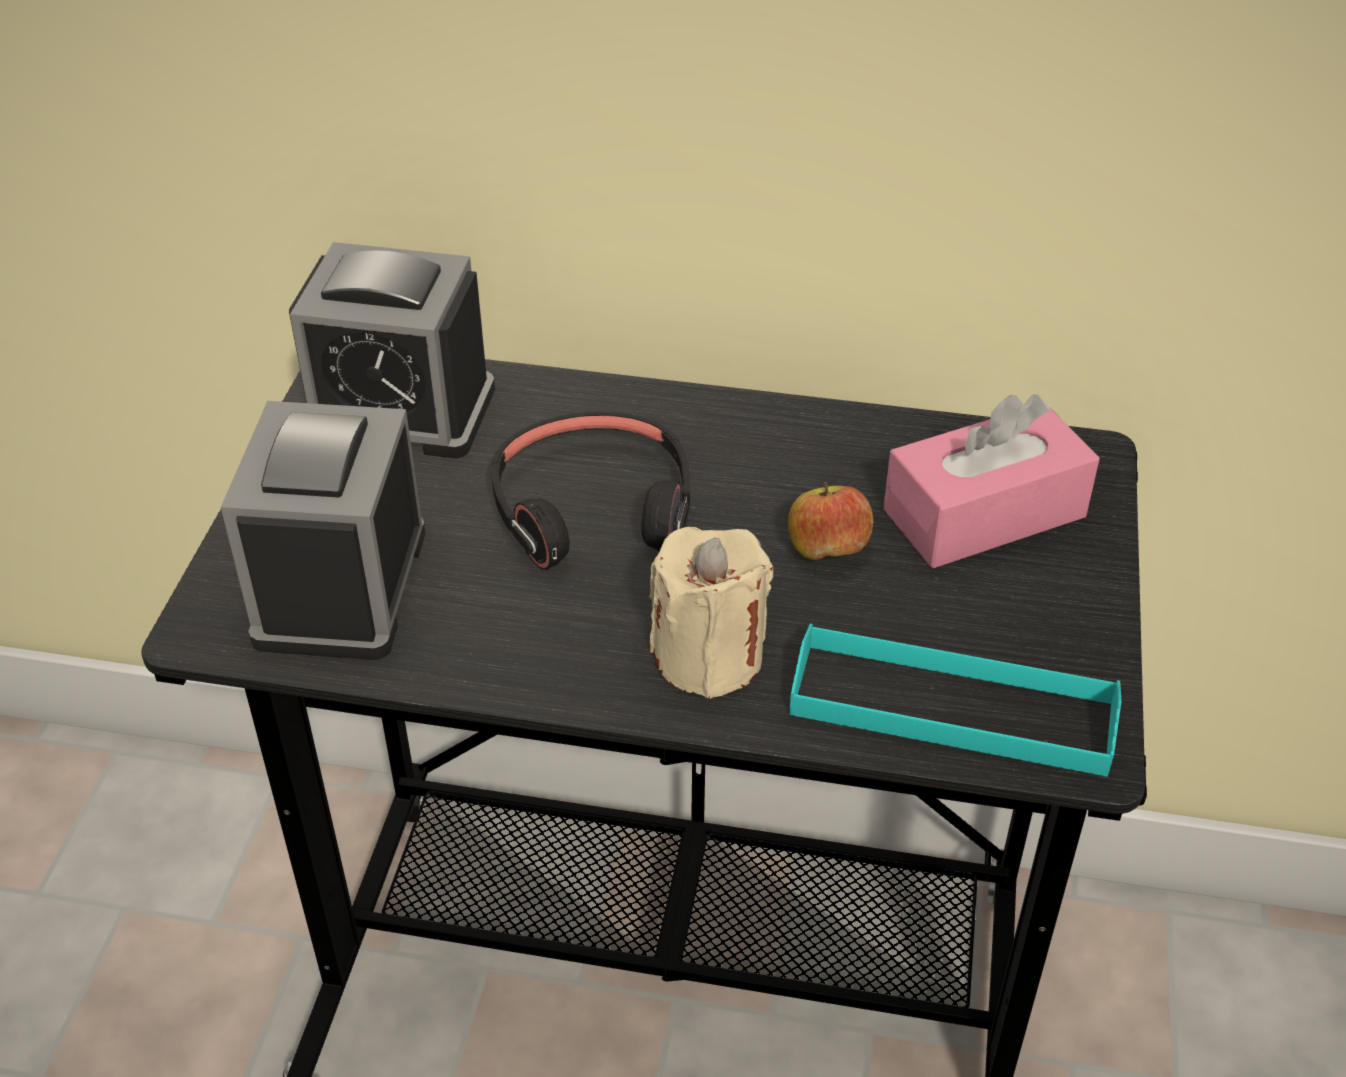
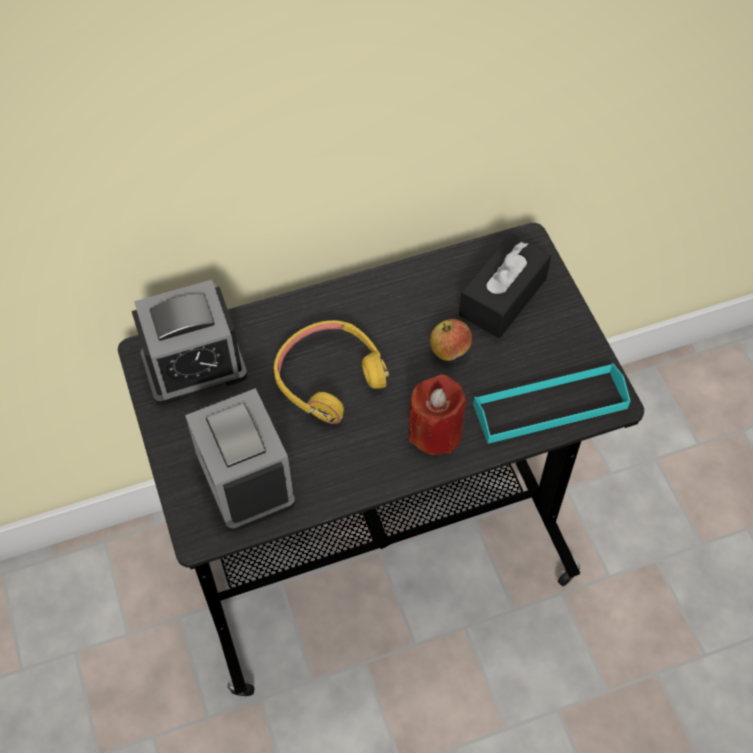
camera: 30 degrees left, 15 degrees up
black headphones [491,412,690,570] -> yellow headphones [274,320,389,424]
beige candle [649,526,773,699] -> red candle [409,374,467,455]
pink tissue box [883,394,1100,568] -> black tissue box [459,233,551,338]

